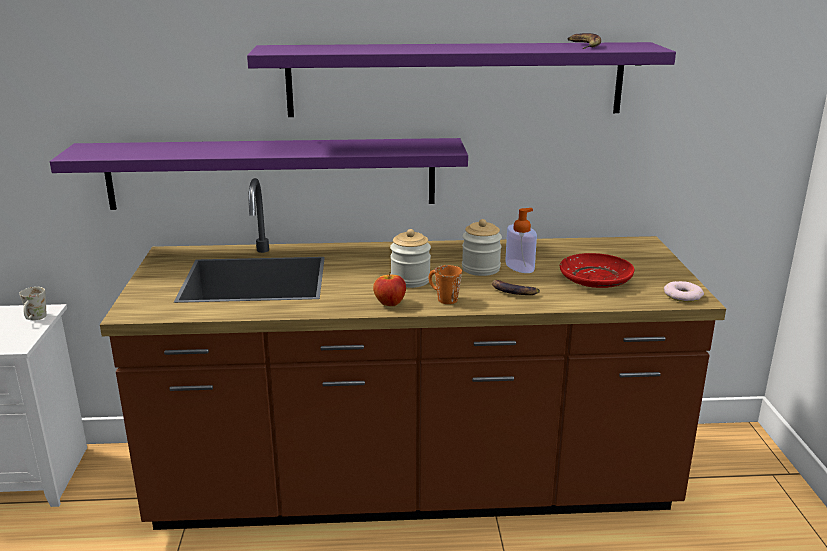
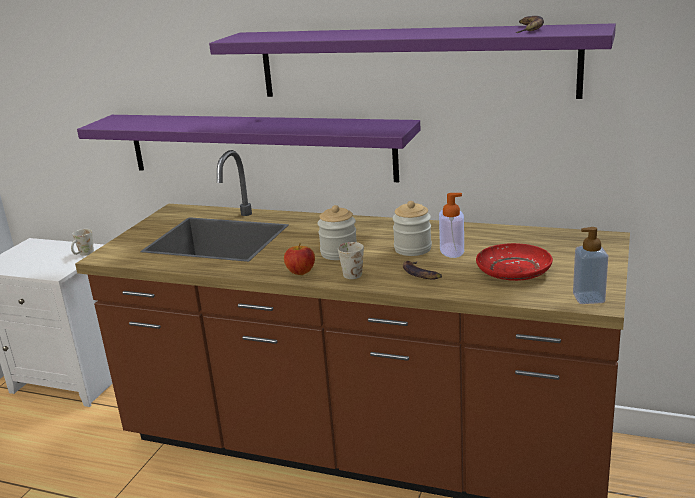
camera: 25 degrees right, 0 degrees up
orange mug [428,265,462,304] -> white mug [338,242,364,279]
donut [664,281,704,302] -> soap dispenser [573,227,608,304]

